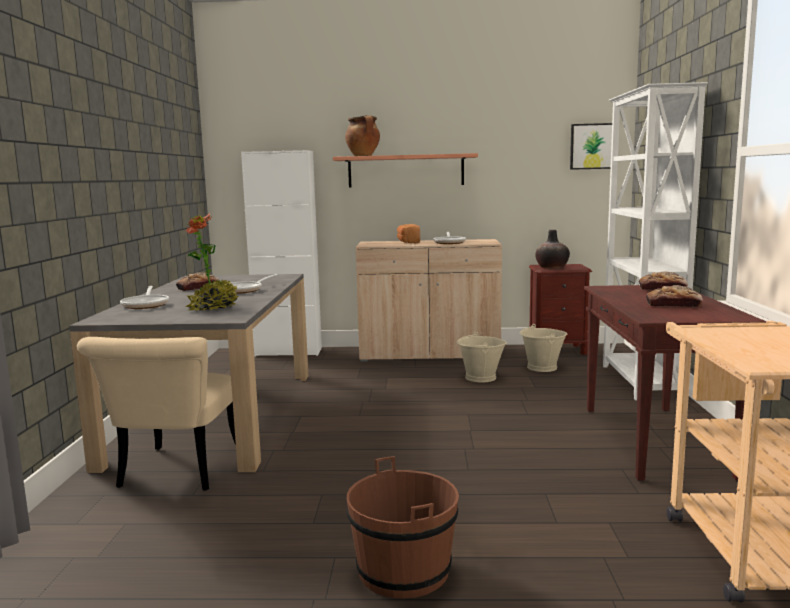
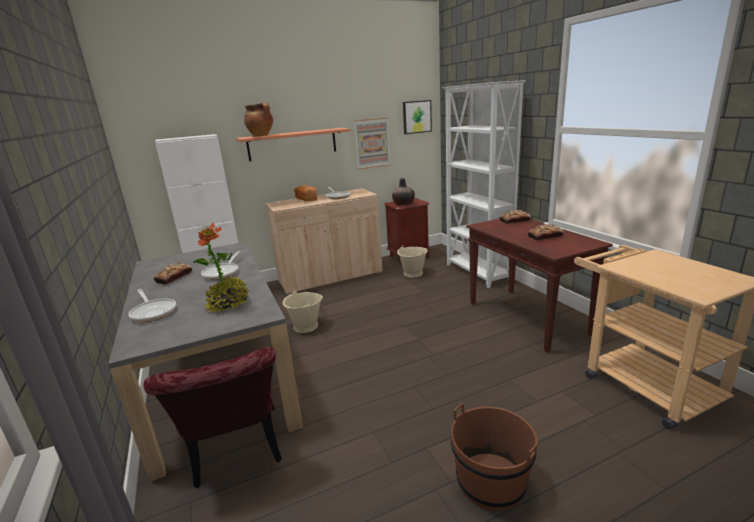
camera: 25 degrees left, 10 degrees up
beige chair [77,337,236,491] -> red chair [143,347,282,488]
beige bucket [457,332,507,382] -> beige bucket moved to [283,290,323,333]
none -> picture [354,117,391,169]

